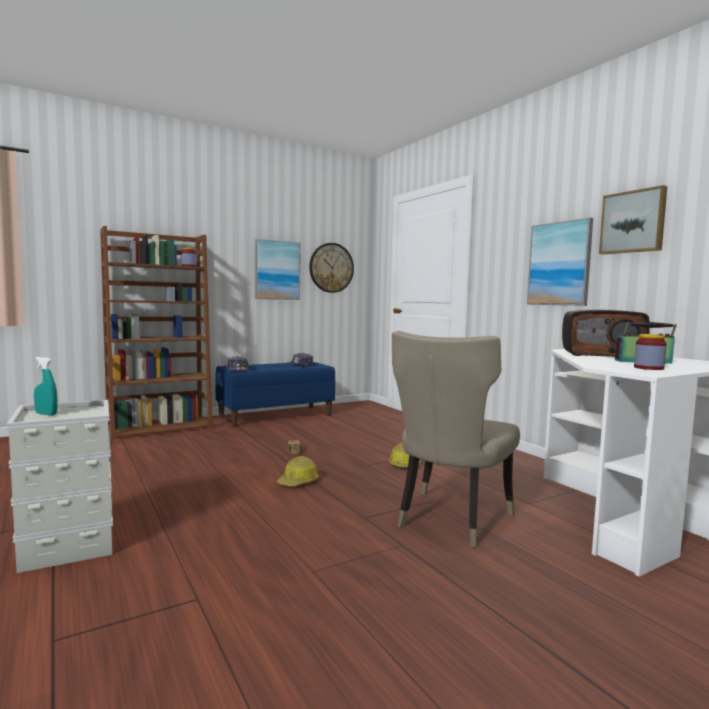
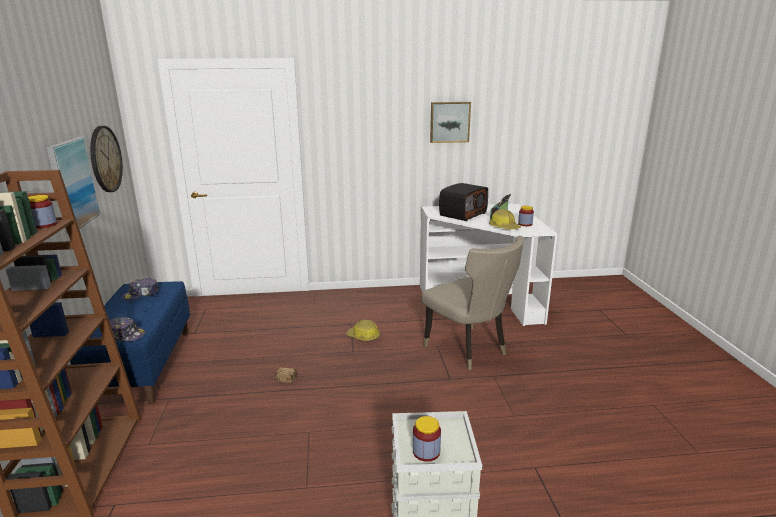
camera: 65 degrees left, 15 degrees up
turquoise spray bottle [34,357,58,415] -> jar [413,416,441,462]
hard hat [277,456,319,486] -> hard hat moved to [489,209,521,230]
picture [527,218,593,306] -> none

